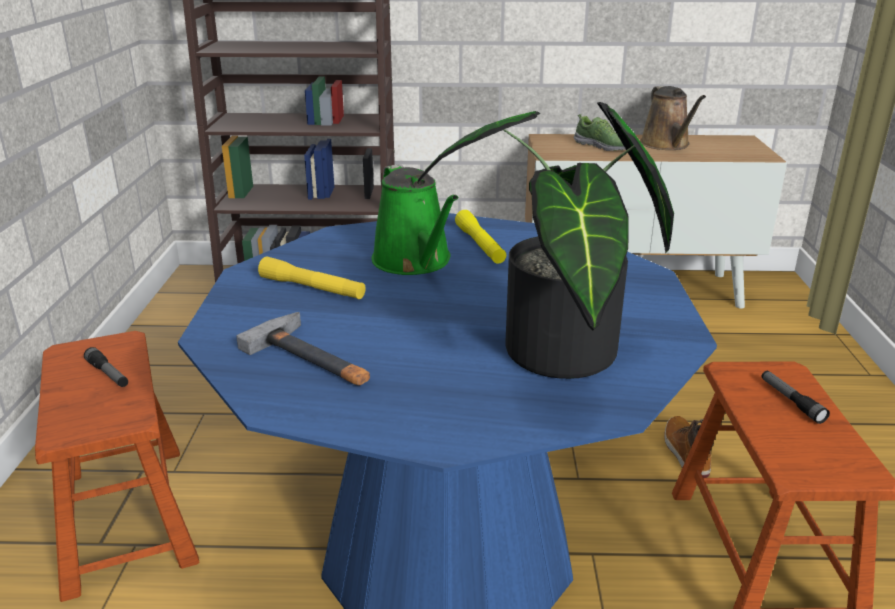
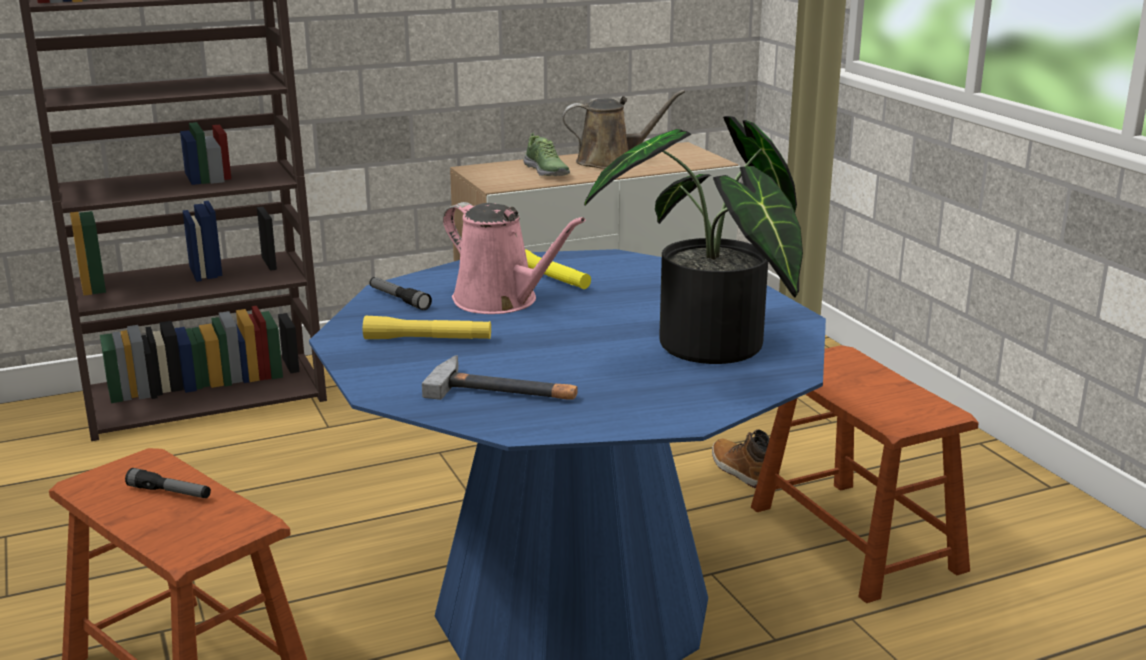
camera: 25 degrees left, 5 degrees down
green watering can [372,164,458,275] -> pink watering can [443,202,586,314]
shoe [574,114,626,151] -> shoe turned 45 degrees clockwise [523,133,570,176]
brown watering can [640,86,706,150] -> brown watering can turned 60 degrees counterclockwise [563,90,685,169]
flashlight [761,371,830,424] -> flashlight moved to [370,277,432,310]

